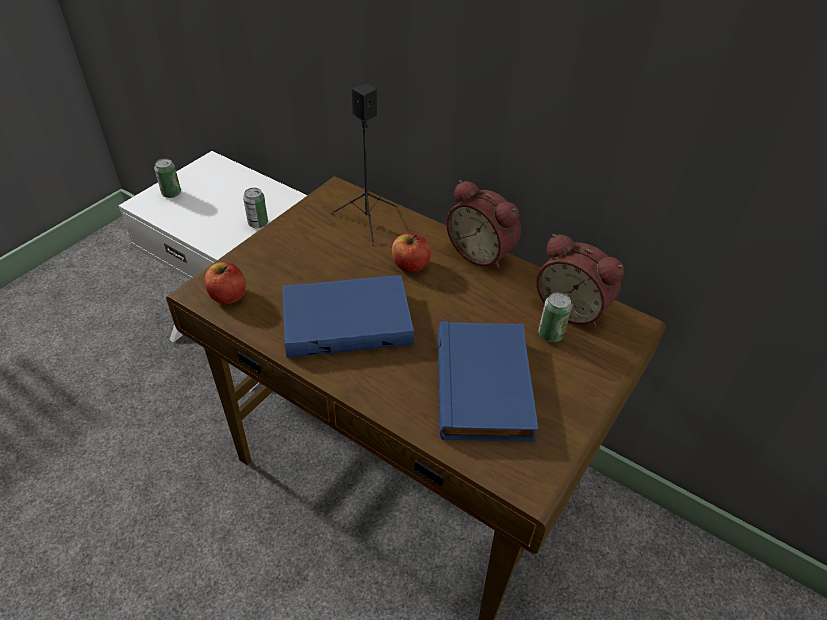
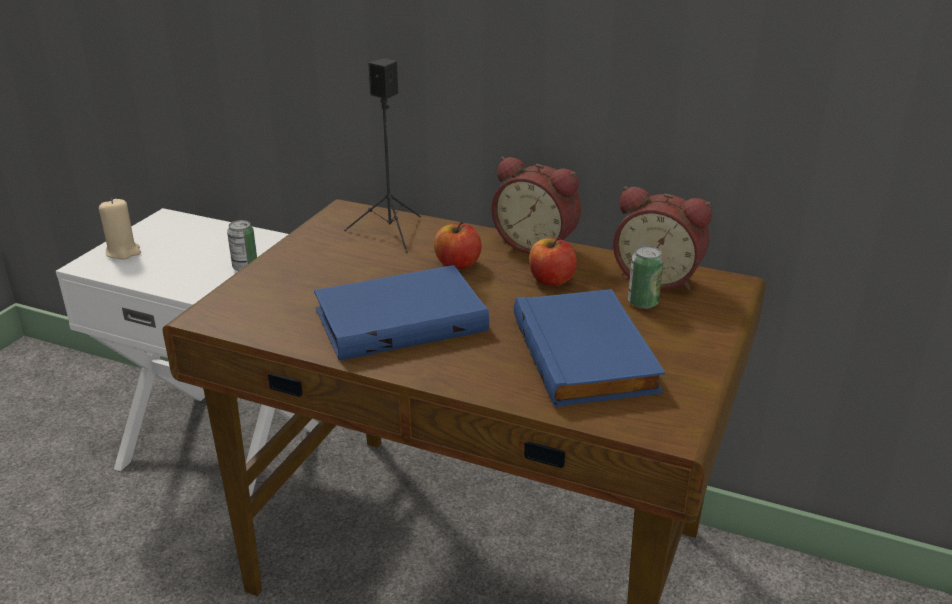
camera: 10 degrees left, 15 degrees down
can [154,158,181,198] -> beige candle [99,198,141,260]
apple [205,262,246,304] -> apple moved to [529,237,577,286]

